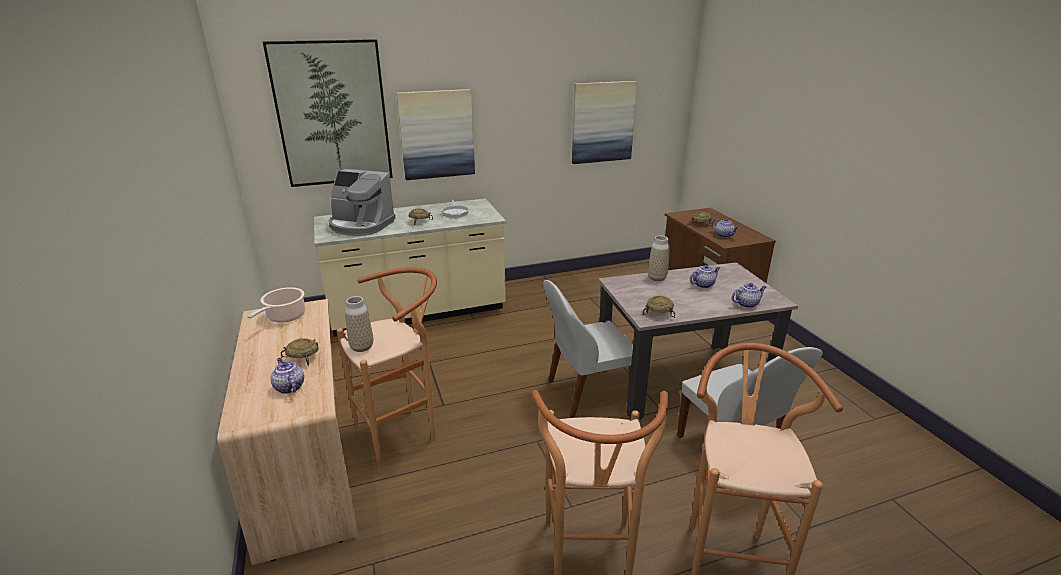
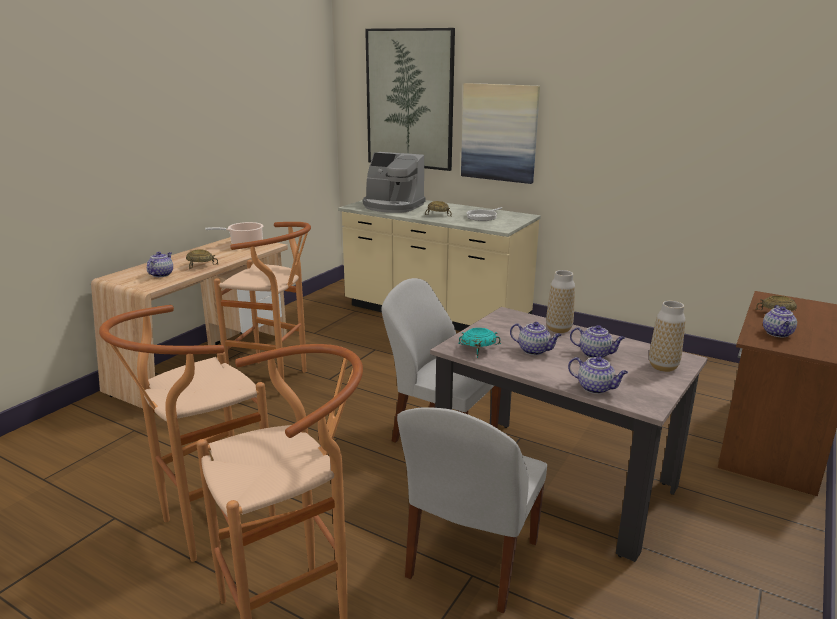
camera: 50 degrees right, 5 degrees down
coffee machine [328,169,396,236] -> coffee machine turned 45 degrees counterclockwise [363,152,425,213]
vase [345,296,373,352] -> vase moved to [649,301,686,372]
picture [572,81,637,164] -> none
beige bowl [642,296,675,318] -> turquoise bowl [458,328,501,358]
none -> teapot [510,322,561,355]

